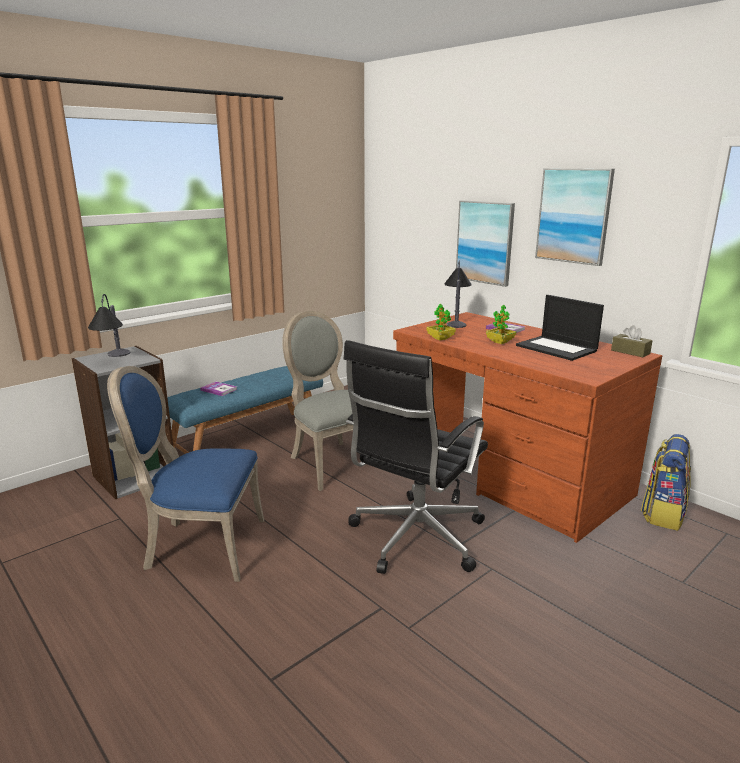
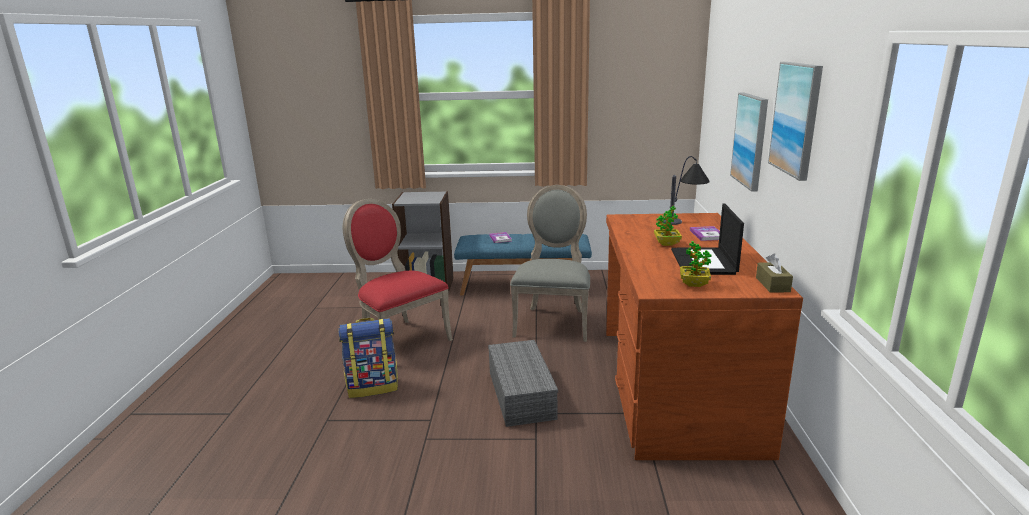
camera: 45 degrees right, 0 degrees up
table lamp [88,294,131,357] -> none
blue chair [107,366,264,582] -> red chair [343,199,453,341]
black office chair [344,340,488,574] -> grey storage box [488,340,558,427]
potted plant [426,304,456,340] -> potted plant moved to [680,241,711,287]
backpack [641,434,691,531] -> backpack moved to [338,318,398,398]

